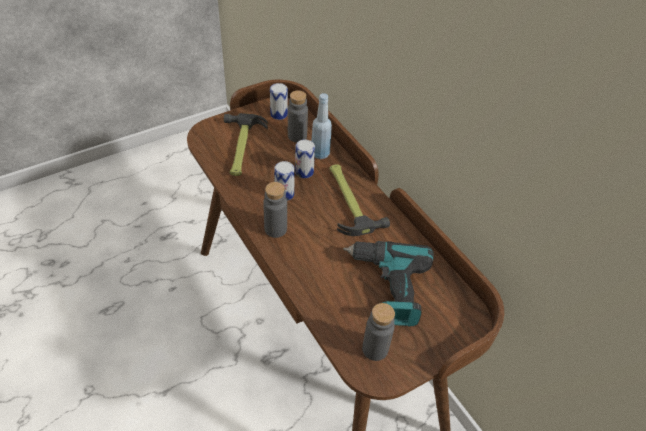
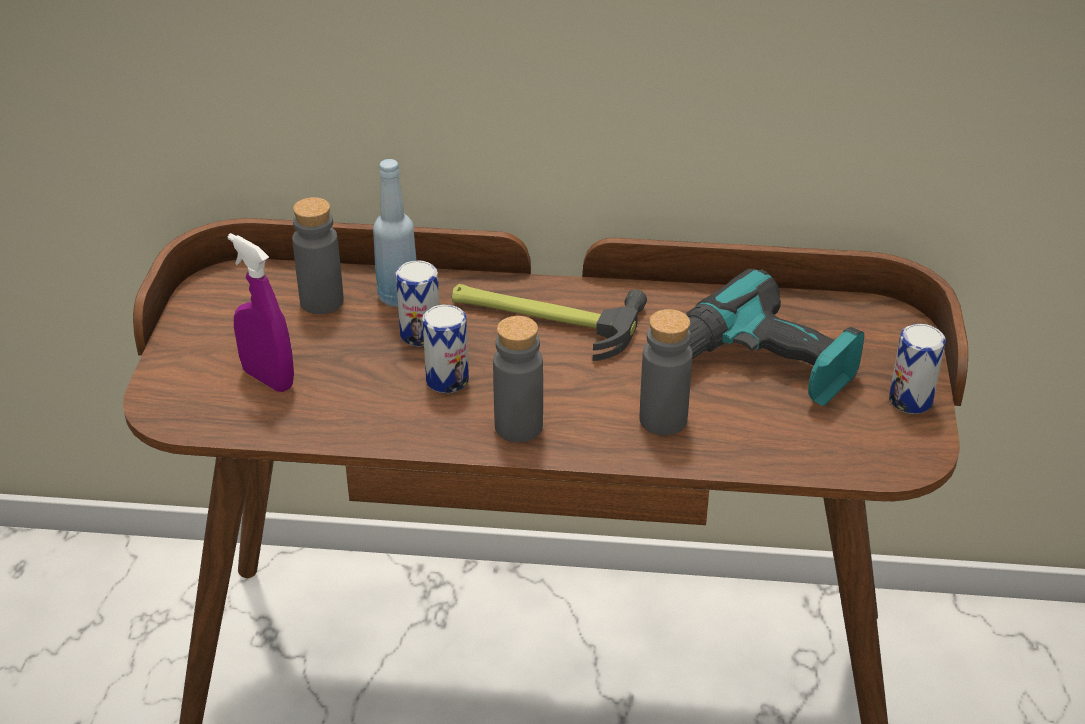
camera: 50 degrees left, 10 degrees down
hammer [224,113,268,176] -> purple spray bottle [228,233,294,392]
can [270,83,288,120] -> can moved to [889,324,946,414]
grey bottle [362,303,395,361] -> grey bottle moved to [639,309,692,435]

